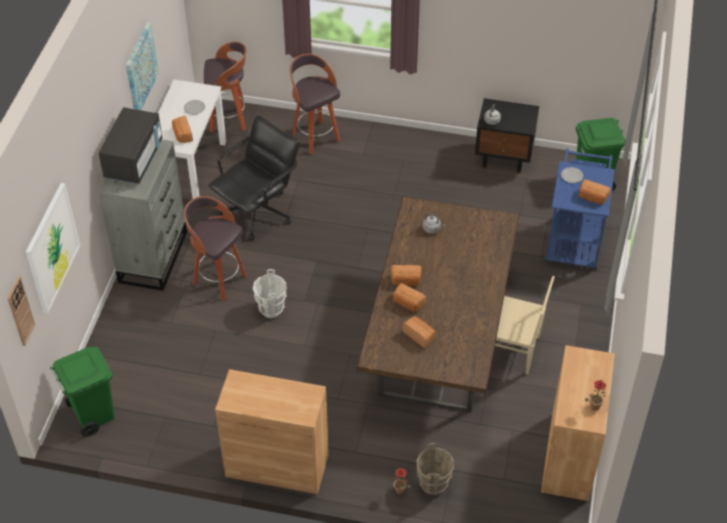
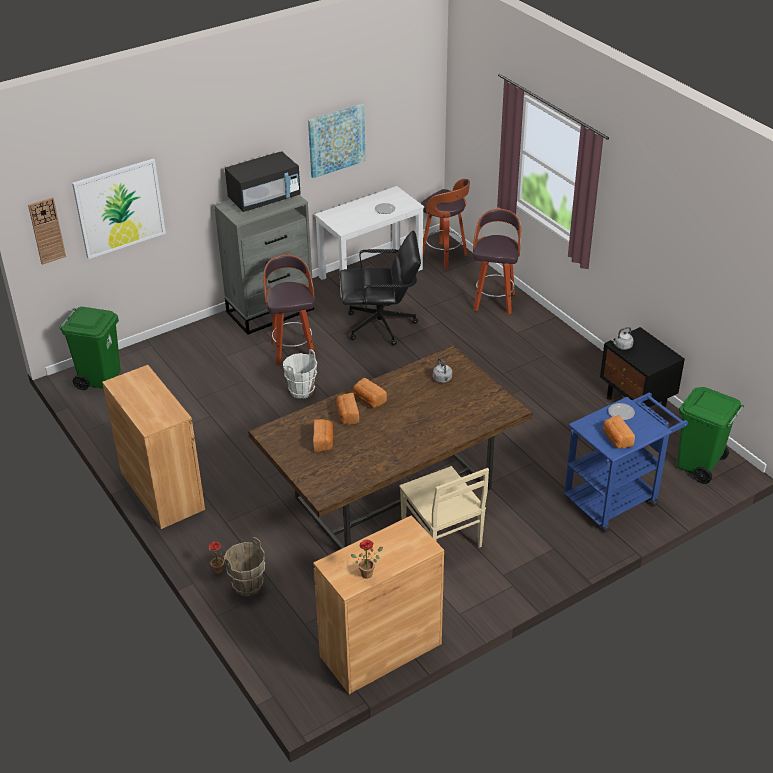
camera: 45 degrees right, 10 degrees down
bread [172,116,193,143] -> none

